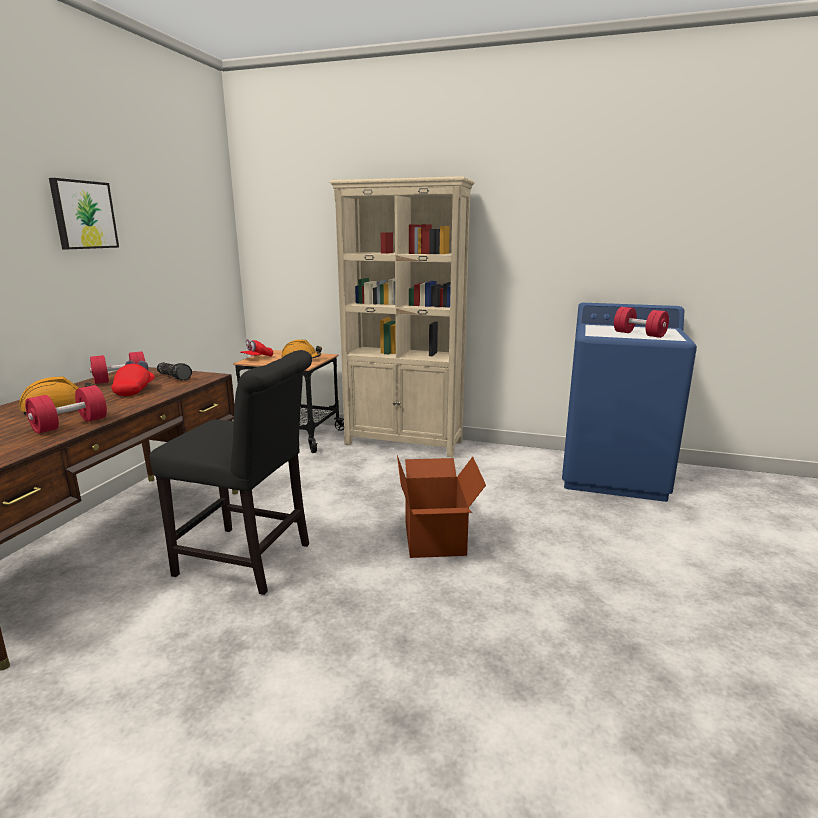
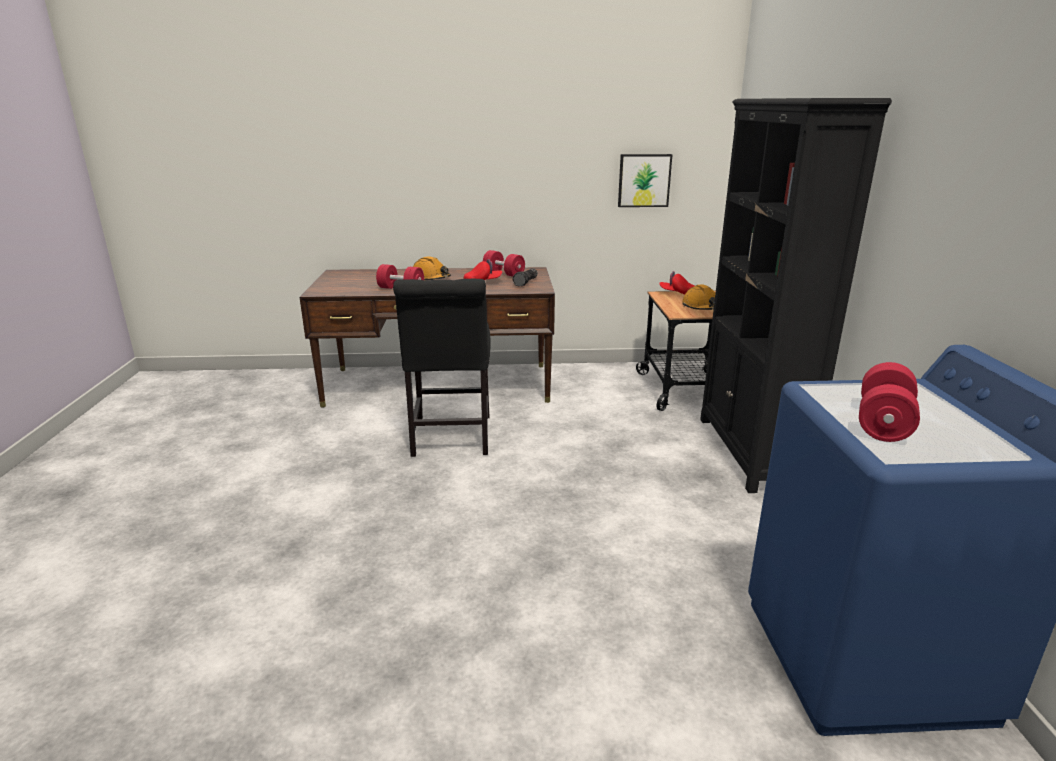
camera: 70 degrees right, 5 degrees up
picture [49,178,119,249] -> picture moved to [618,154,672,207]
beige bookcase [329,176,475,457] -> black bookcase [700,98,892,493]
cardboard box [397,455,486,558] -> none

